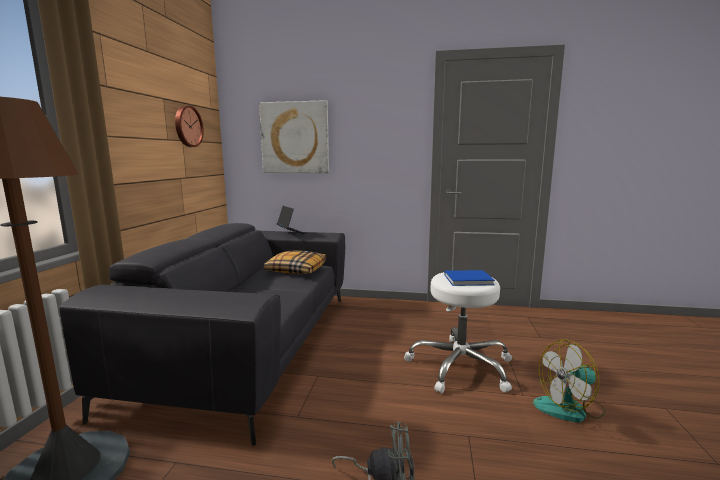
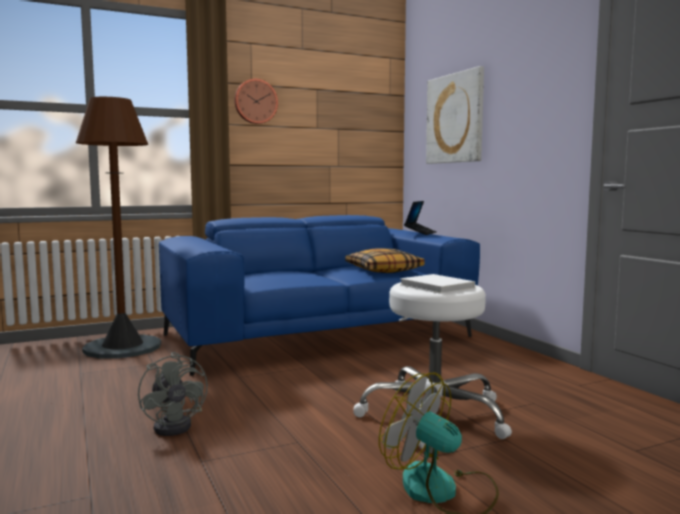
camera: 55 degrees right, 5 degrees down
grey sofa [60,223,345,446] -> blue sofa [159,215,480,376]
wall clock [175,105,204,147] -> wall clock moved to [234,79,278,124]
blue book [444,270,495,286] -> white book [400,274,475,294]

